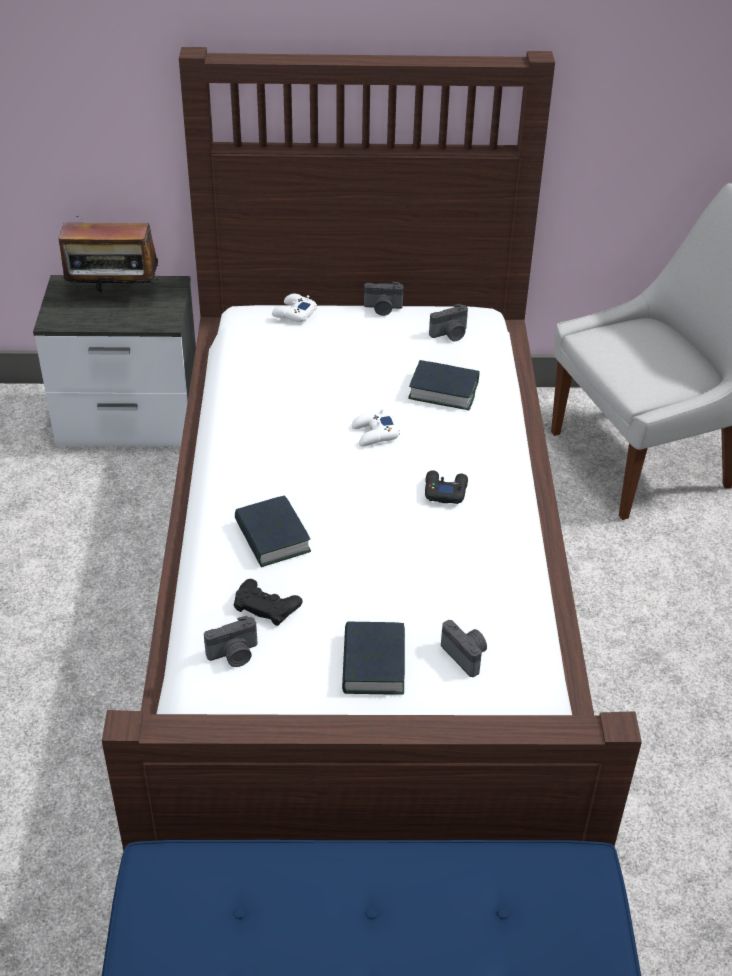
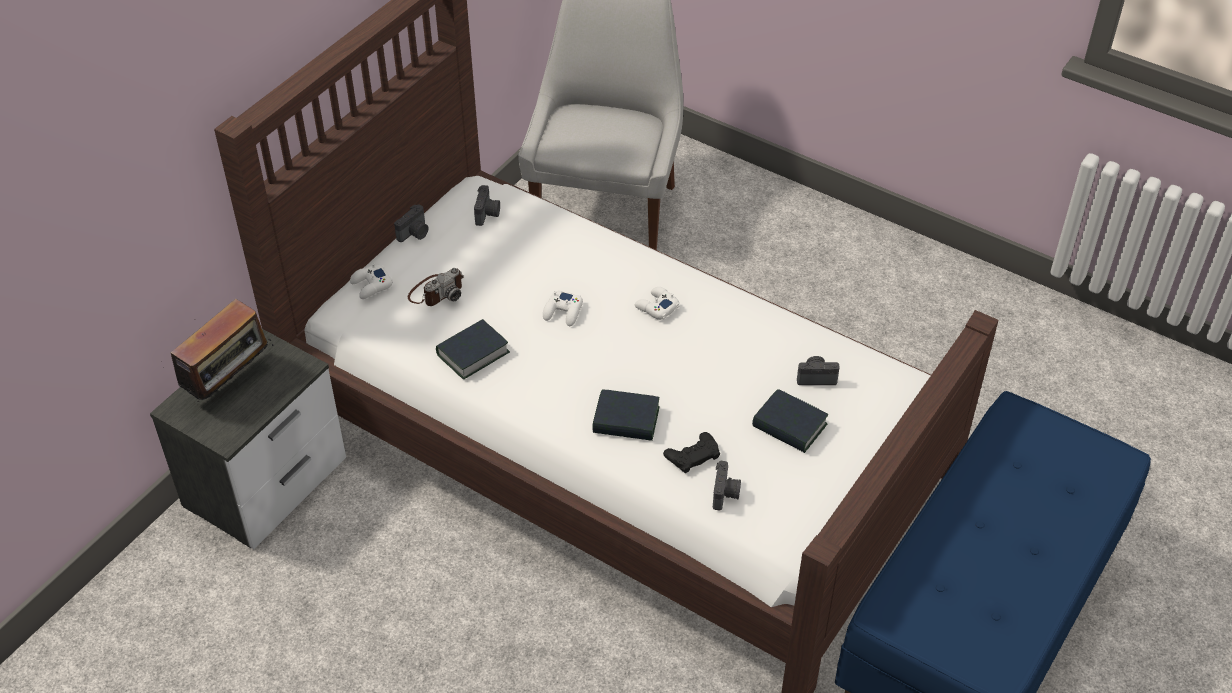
camera: 55 degrees left, 5 degrees up
book [408,360,480,410] -> book moved to [436,319,510,379]
black game controller [425,470,468,504] -> white game controller [635,287,679,320]
none -> camera [408,268,464,306]

